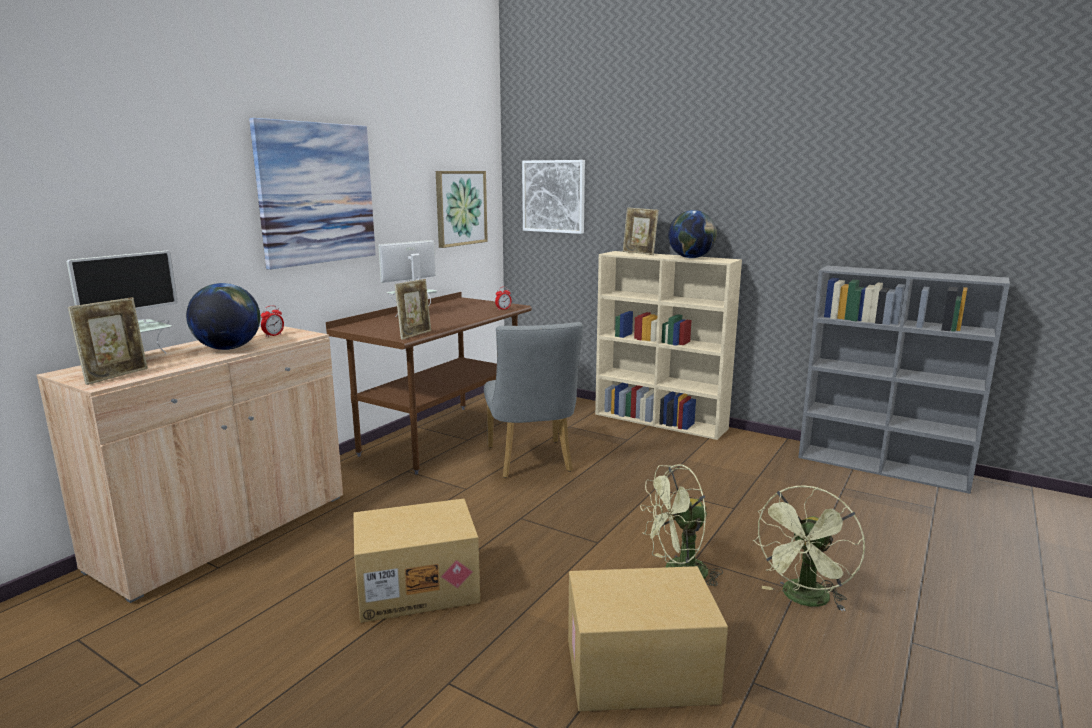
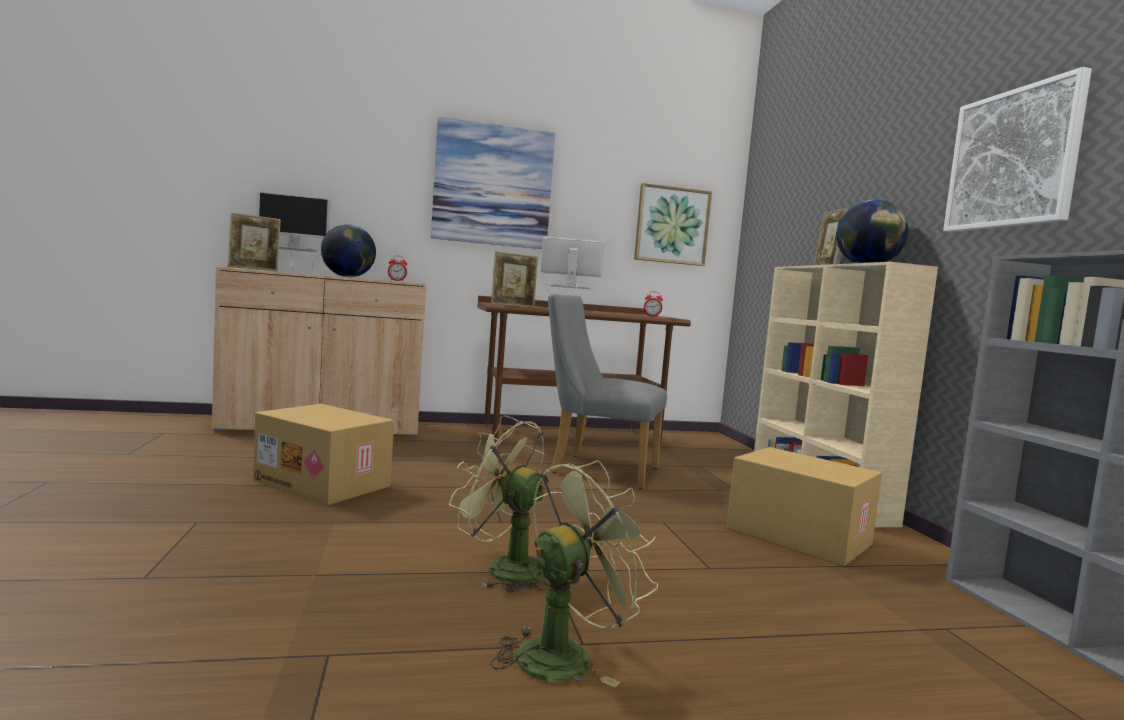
camera: 45 degrees right, 10 degrees down
grey chair [484,322,583,478] -> grey chair turned 75 degrees clockwise [548,294,667,489]
picture [522,160,585,234] -> picture moved to [943,67,1092,232]
cardboard box [568,566,728,711] -> cardboard box moved to [727,447,882,566]
green fan [753,485,865,612] -> green fan turned 150 degrees clockwise [490,460,658,687]

